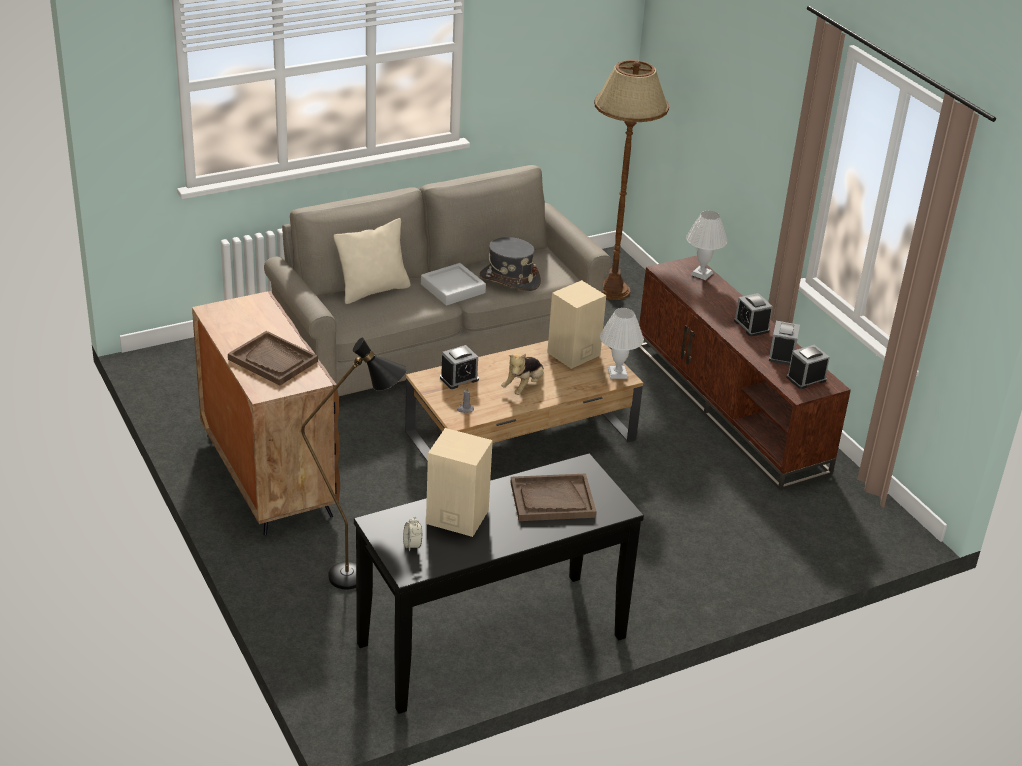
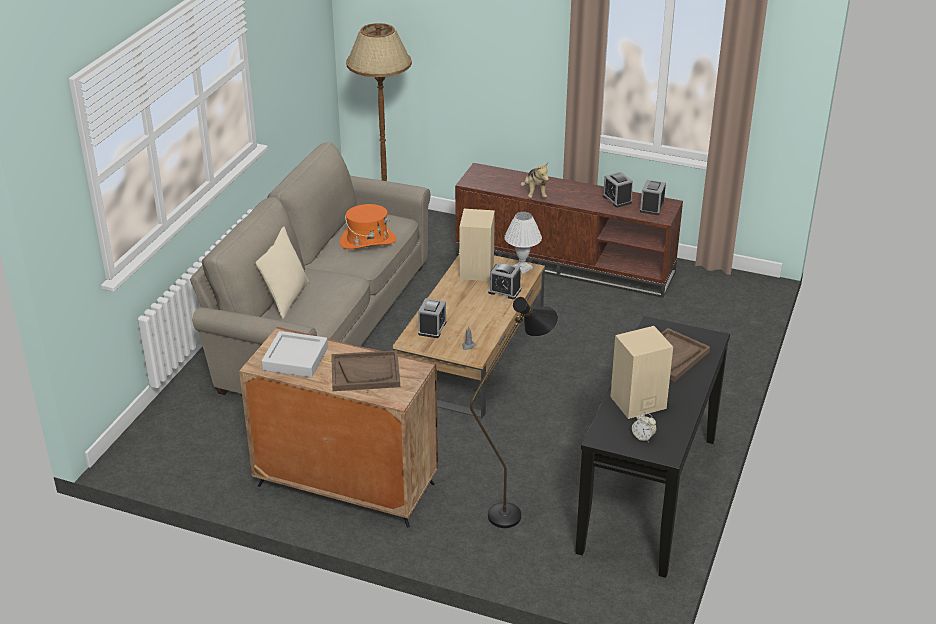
camera: 40 degrees left, 0 degrees up
grey tray [421,263,486,306] -> grey tray moved to [261,331,328,377]
grey hat [479,237,541,291] -> orange hat [340,204,396,249]
plush toy [501,354,544,395] -> plush toy moved to [521,163,549,198]
white table lamp [686,211,728,280] -> none
alarm clock [734,293,773,337] -> alarm clock moved to [488,262,521,299]

